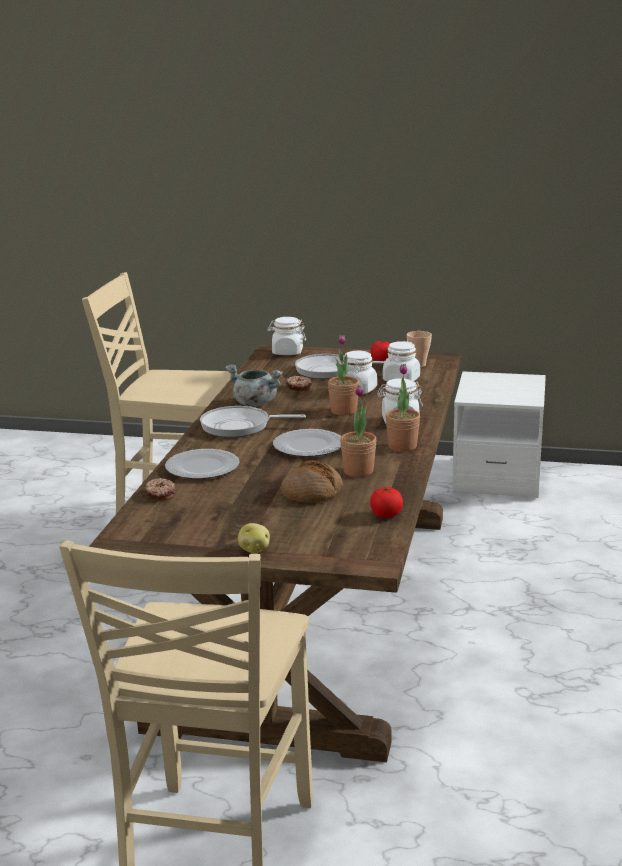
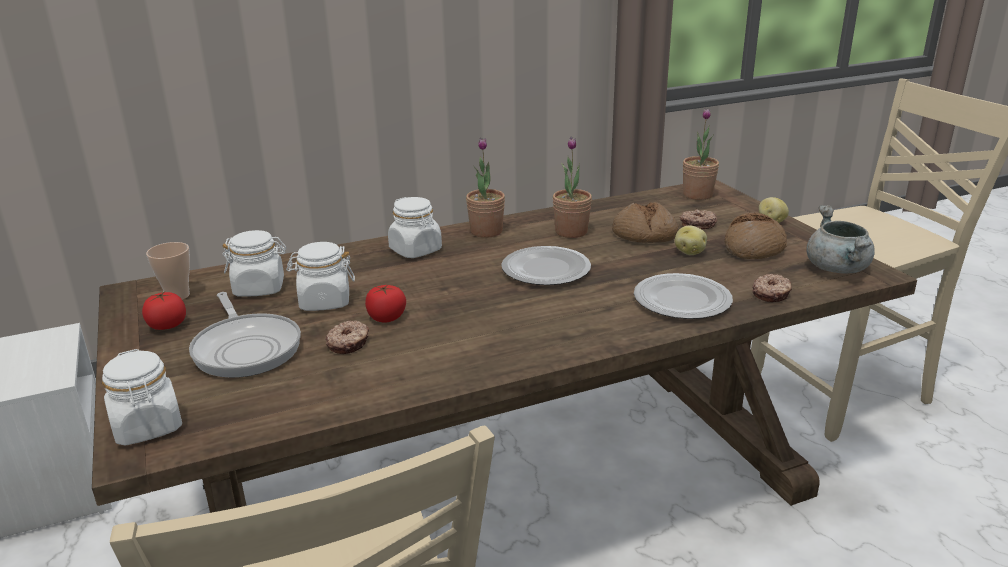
camera: 125 degrees left, 5 degrees up
frying pan [200,406,306,437] -> none
grey cooking pot [225,364,283,406] -> grey cooking pot moved to [806,205,875,274]
potted plant [328,335,359,415] -> potted plant moved to [683,108,719,200]
tomato [370,486,403,518] -> tomato moved to [365,285,406,323]
none -> potato [675,225,707,255]
none -> donut [679,209,717,229]
none -> bread [725,212,787,259]

